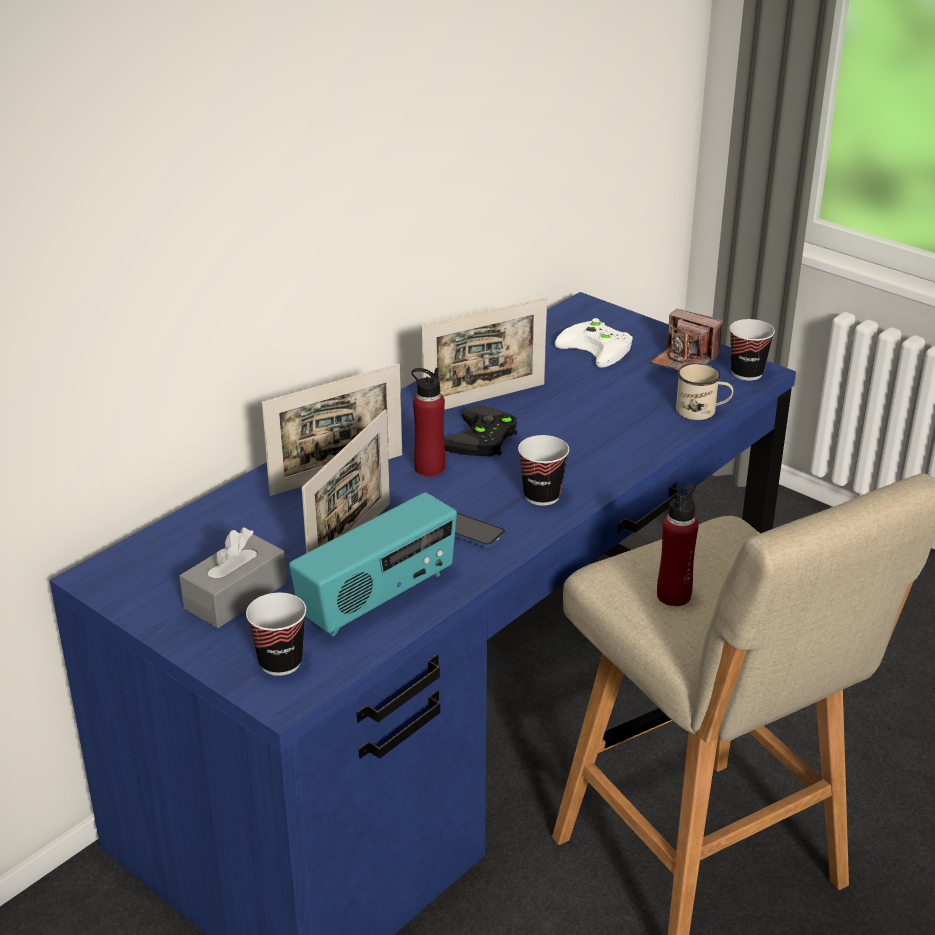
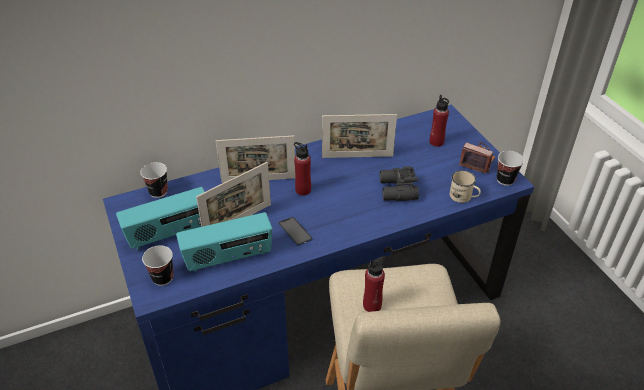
camera: 25 degrees right, 10 degrees up
grey tissue box [180,527,287,628] -> radio [116,187,205,249]
black game controller [444,406,518,456] -> none
cup [518,435,569,506] -> cup moved to [140,162,168,198]
white game controller [555,318,633,368] -> red bottle [429,95,449,147]
camera [651,309,723,371] -> camera turned 150 degrees clockwise [459,142,495,173]
none -> black binoculars [380,166,419,201]

